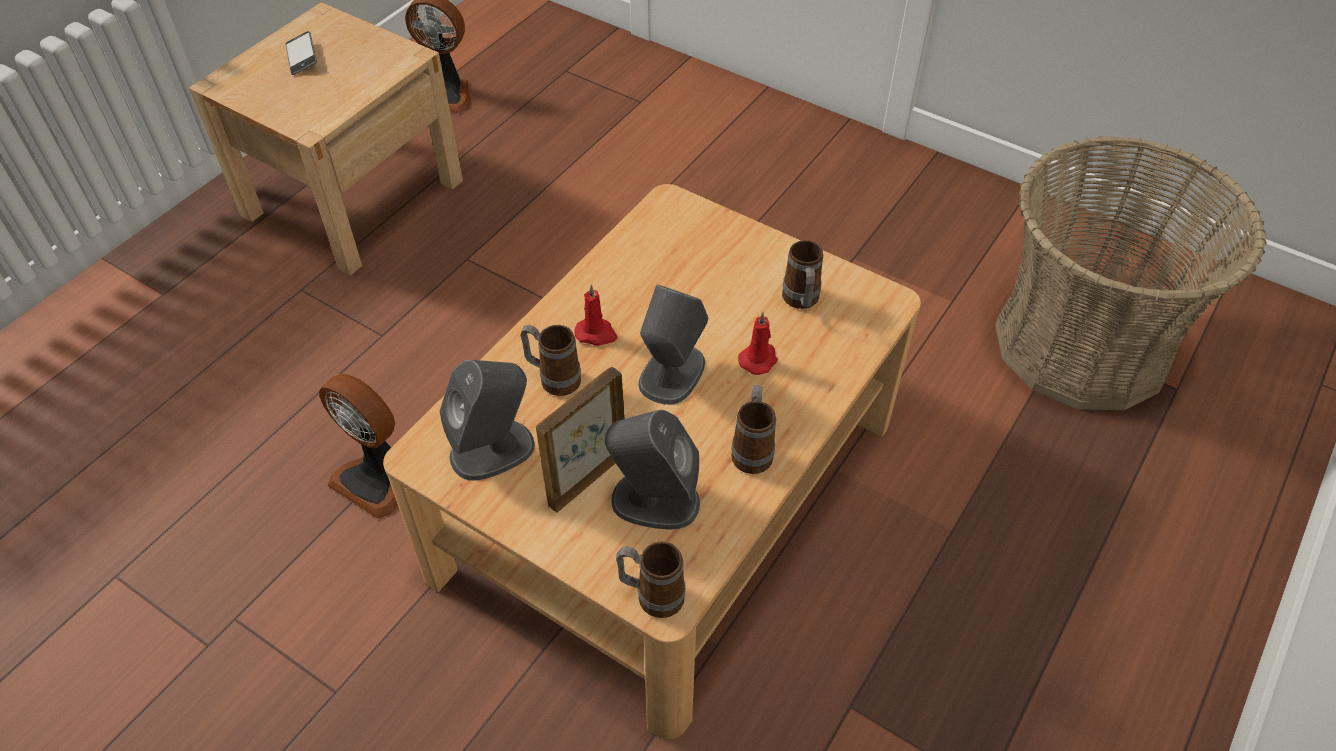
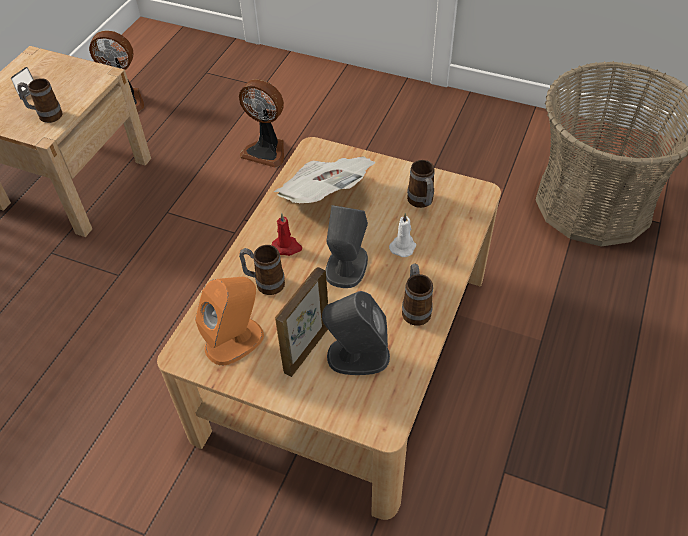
camera: 10 degrees left, 0 degrees up
fan [319,374,398,519] -> fan moved to [239,79,284,168]
grey speaker [440,360,535,481] -> orange speaker [195,277,264,365]
mug [616,541,685,618] -> mug moved to [17,78,63,123]
red candle [738,312,778,375] -> white candle [389,213,416,257]
none -> newspaper [274,156,375,203]

